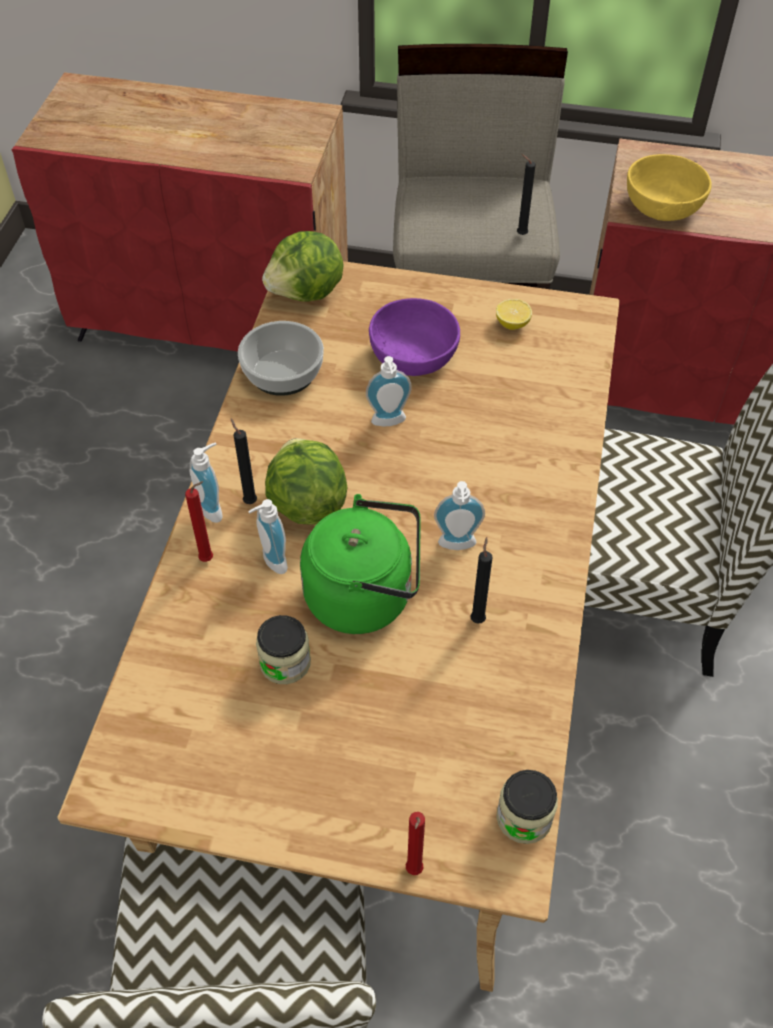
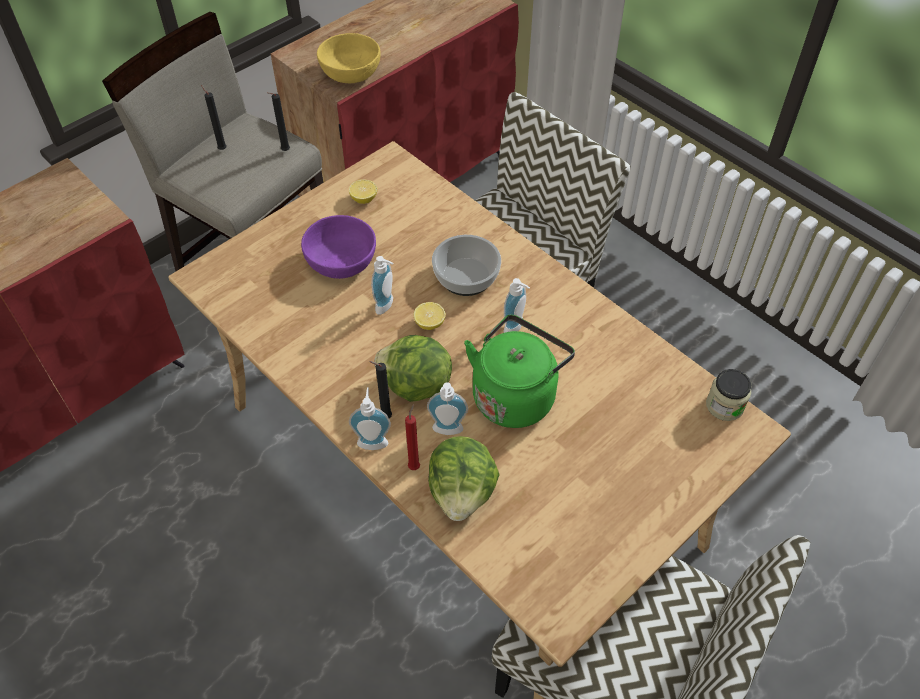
camera: 55 degrees left, 0 degrees up
bowl [238,321,324,396] -> bowl moved to [432,235,501,296]
jar [256,615,311,684] -> none
lettuce [262,231,344,302] -> lettuce moved to [428,436,500,521]
red candle [406,812,425,875] -> none
black candle [471,537,493,624] -> black candle moved to [201,85,227,150]
none -> lemon [414,302,446,330]

